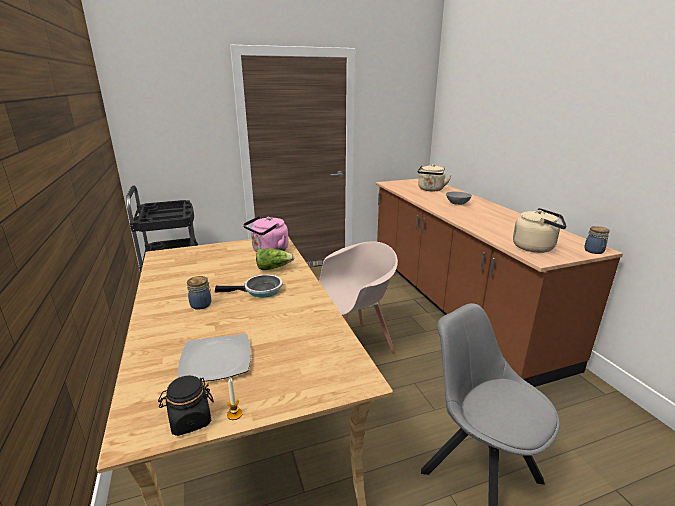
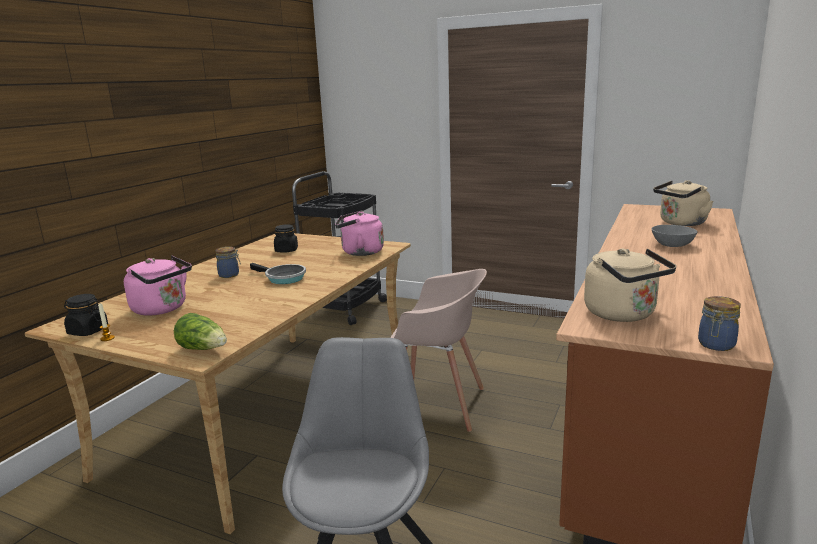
camera: 45 degrees right, 5 degrees down
plate [178,334,251,382] -> pink kettle [124,255,192,316]
lettuce [256,248,295,270] -> lettuce moved to [174,313,227,350]
none -> black jar [274,224,298,253]

